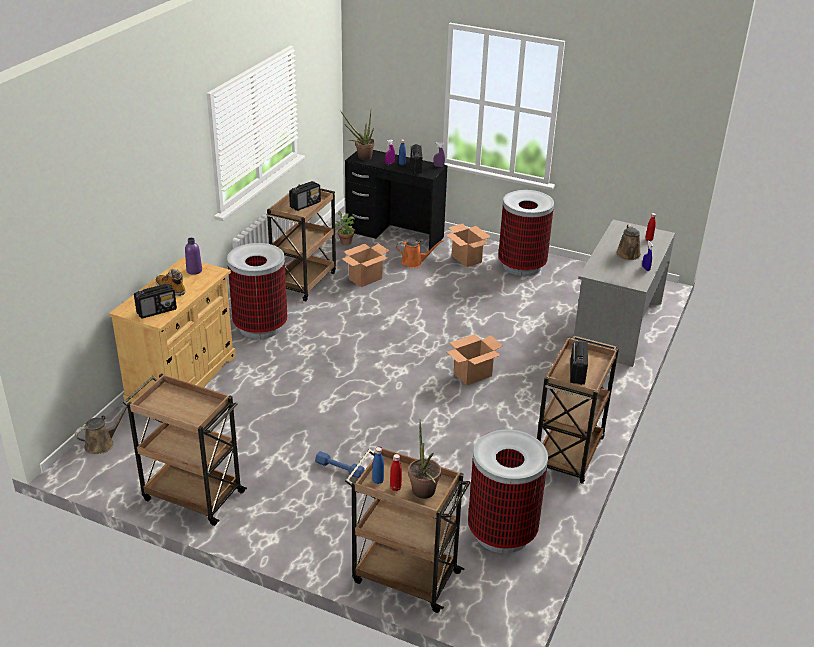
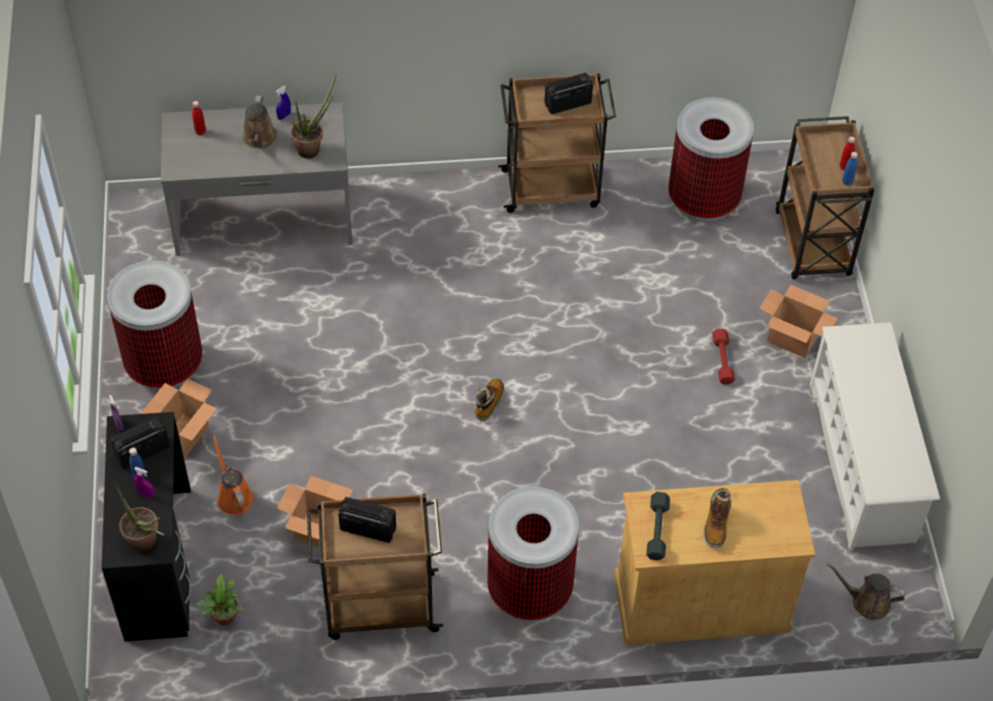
camera: 120 degrees left, 20 degrees up
brown cart [123,373,247,526] -> white shoe rack [810,322,940,551]
radio [134,284,177,319] -> none
purple bottle [185,238,202,275] -> grey dumbbell [646,492,670,560]
blue dumbbell [315,451,365,478] -> red dumbbell [712,329,735,384]
potted plant [408,422,441,499] -> potted plant moved to [290,75,336,158]
cardboard box [447,334,503,386] -> cardboard box moved to [759,285,838,358]
brown watering can [616,225,641,260] -> brown watering can turned 120 degrees clockwise [243,96,277,149]
none -> boot [475,378,504,421]

